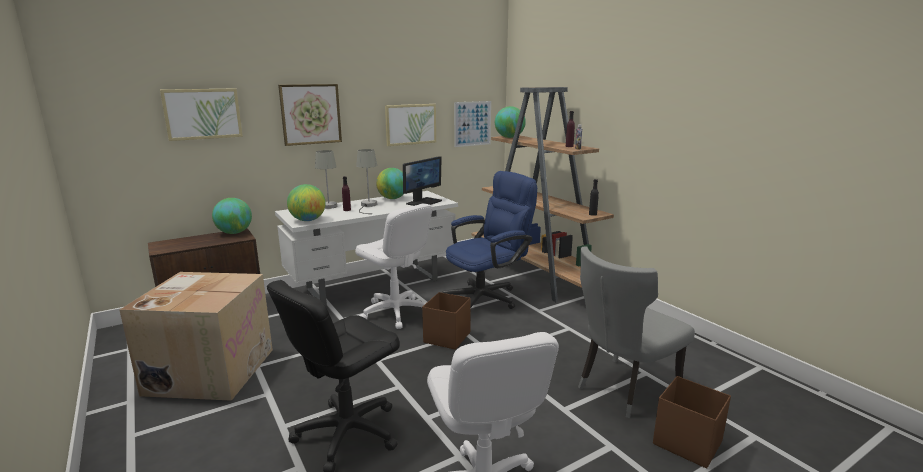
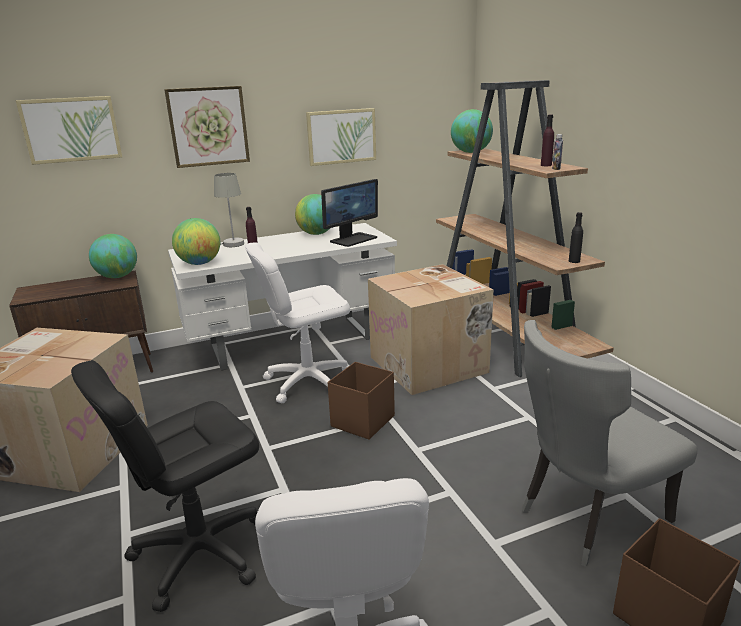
camera: 10 degrees right, 5 degrees up
white office chair [355,204,432,329] -> white office chair turned 105 degrees clockwise [245,242,350,403]
grey table lamp [356,149,377,214] -> none
blue office chair [443,171,537,309] -> cardboard box [368,264,494,395]
picture [454,101,491,147] -> none

